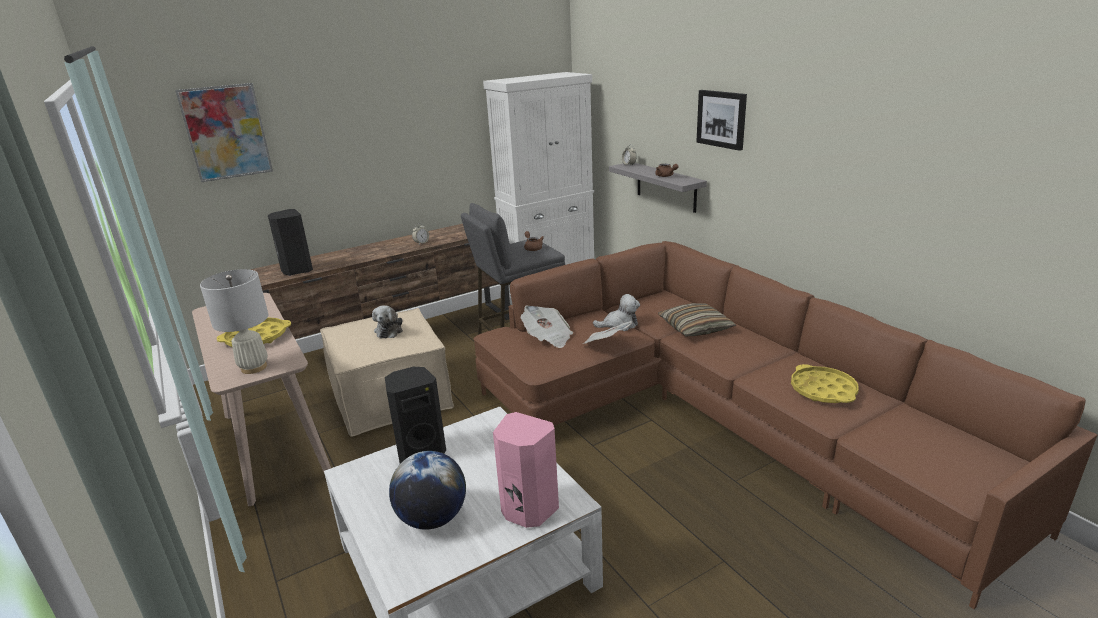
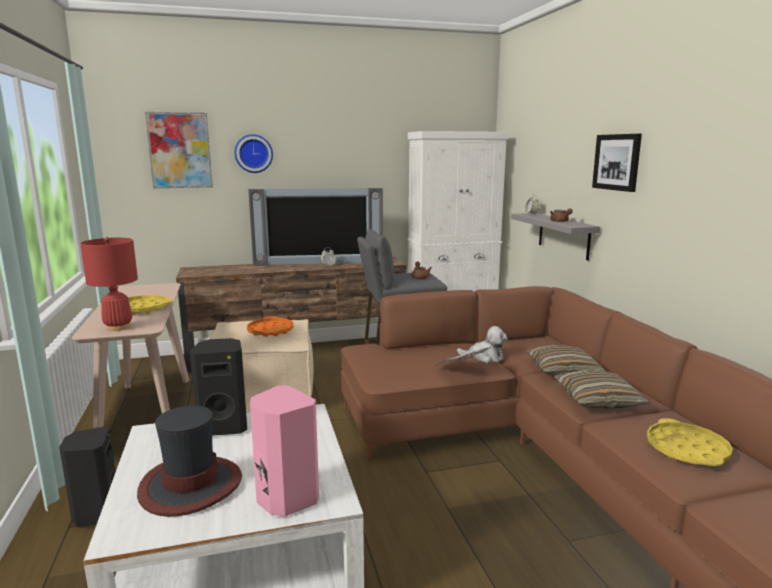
camera: 15 degrees right, 10 degrees down
white table lamp [200,269,269,374] -> red table lamp [80,237,138,331]
black speaker [268,209,313,276] -> black speaker moved to [59,427,115,527]
plush toy [372,305,403,338] -> orange tray [247,317,294,337]
globe [389,451,466,530] -> hat [137,406,242,517]
newspaper [521,305,573,348] -> none
none -> wall clock [235,134,273,173]
none -> television [248,188,383,266]
none -> pillow [554,370,650,409]

